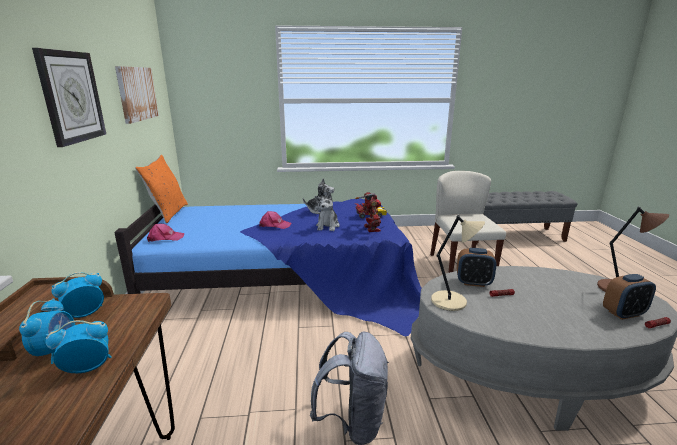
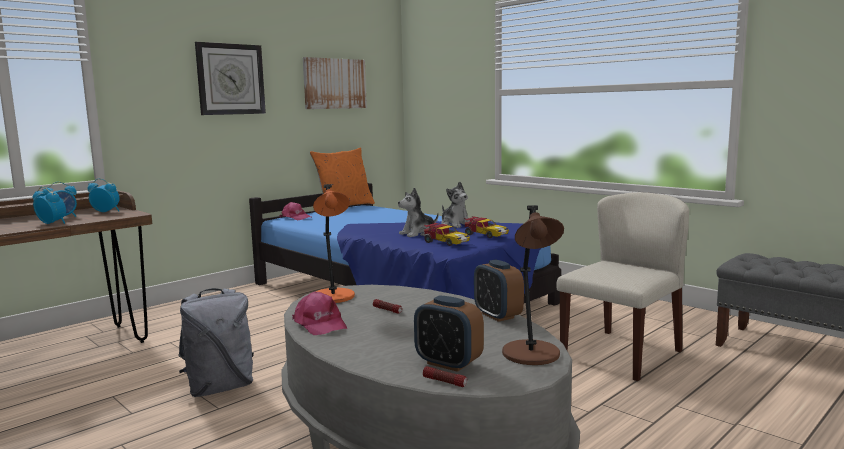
camera: 50 degrees right, 10 degrees down
pink cap [259,211,291,229] -> pink cap moved to [292,292,347,335]
toy robot [355,192,381,232] -> toy car [424,223,470,246]
beige table lamp [431,215,485,311] -> orange table lamp [313,184,355,303]
alarm clock [457,248,497,287] -> alarm clock moved to [474,260,524,322]

